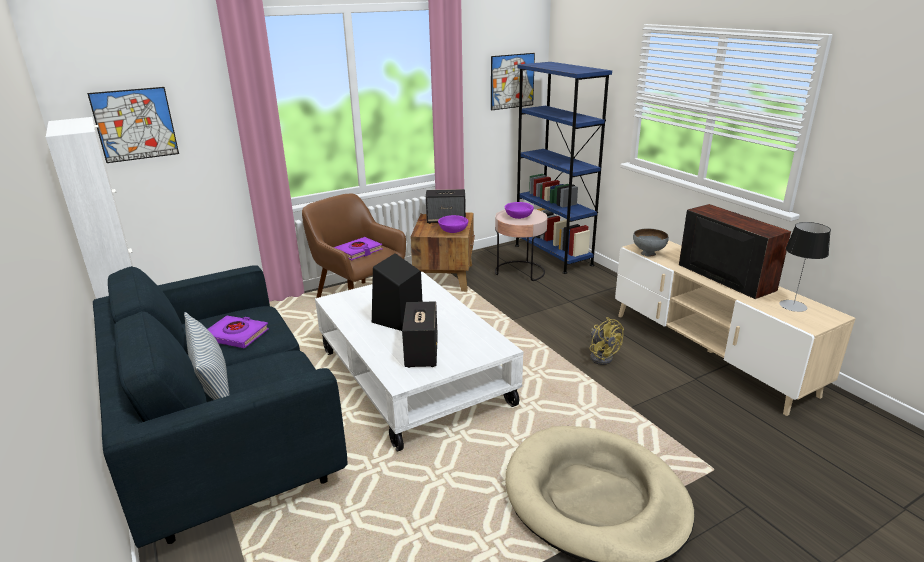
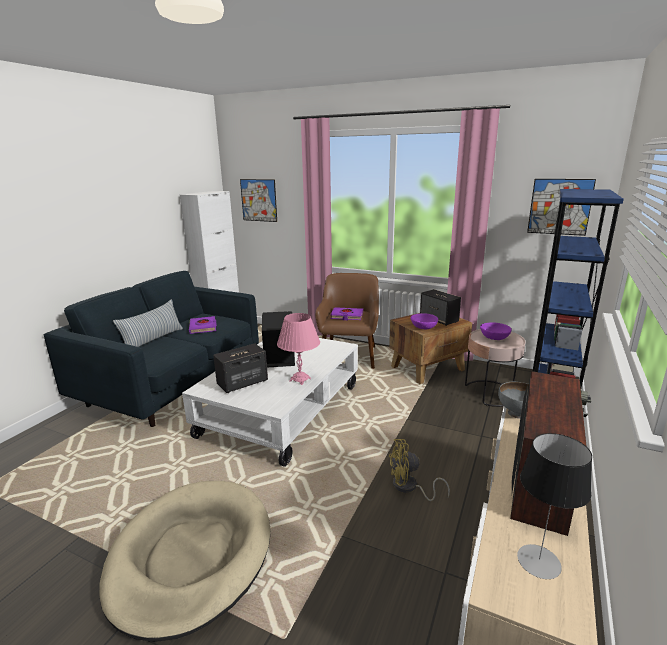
camera: 55 degrees right, 5 degrees down
yellow fan [589,317,624,365] -> yellow fan turned 60 degrees clockwise [389,439,450,501]
none -> pink table lamp [277,313,320,385]

